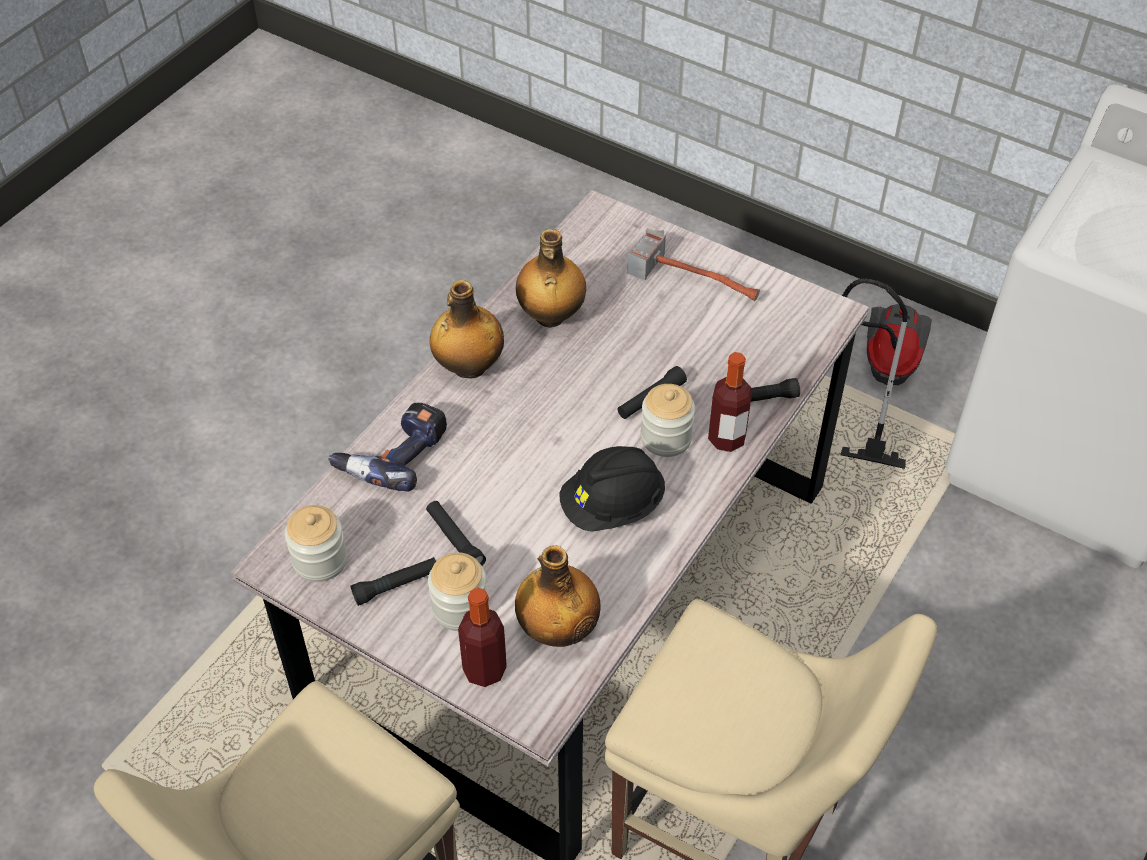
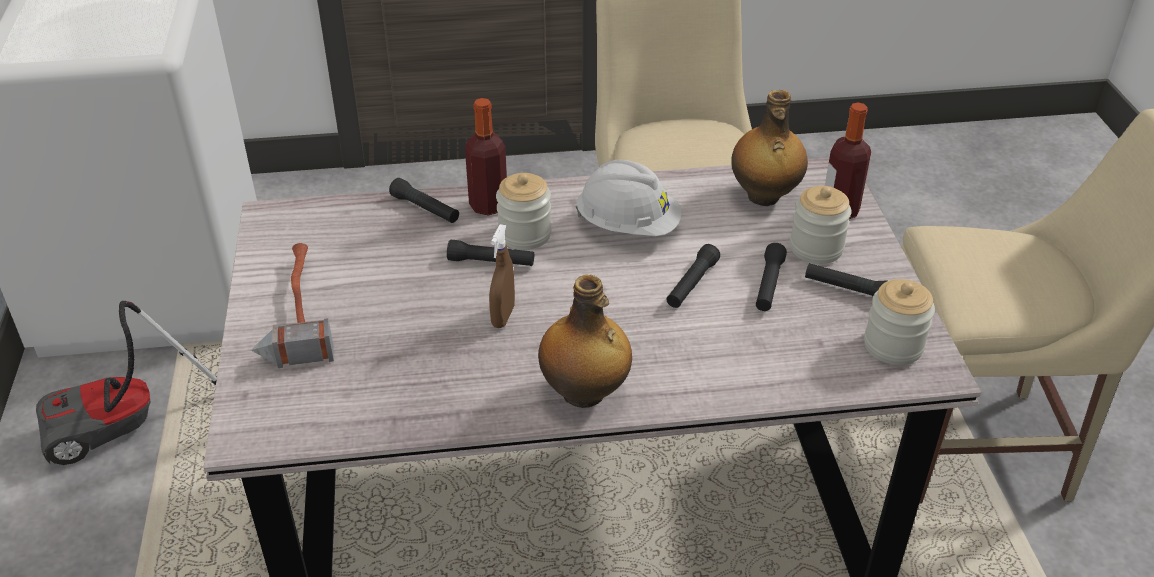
camera: 130 degrees left, 10 degrees down
power drill [328,403,447,492] -> none
bottle [516,229,586,328] -> none
black hard hat [560,446,665,532] -> white hard hat [575,160,682,236]
none -> brown spray bottle [489,224,515,328]
none -> black flashlight [666,244,720,308]

